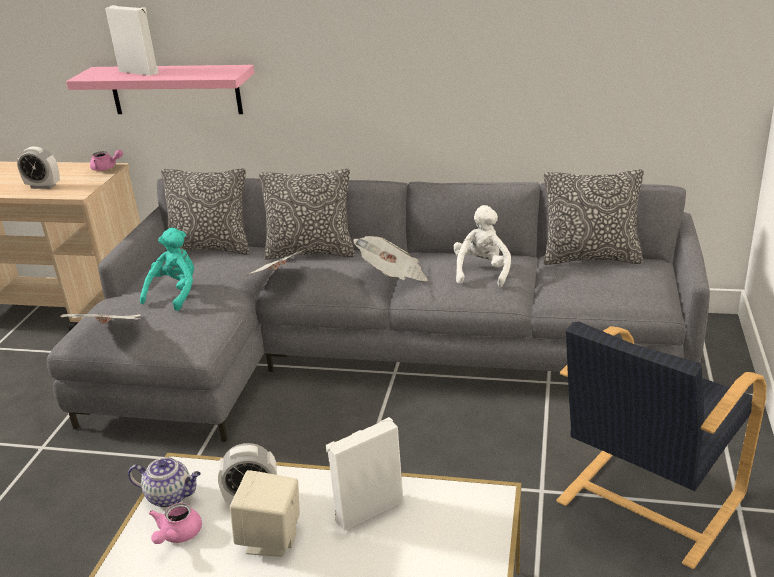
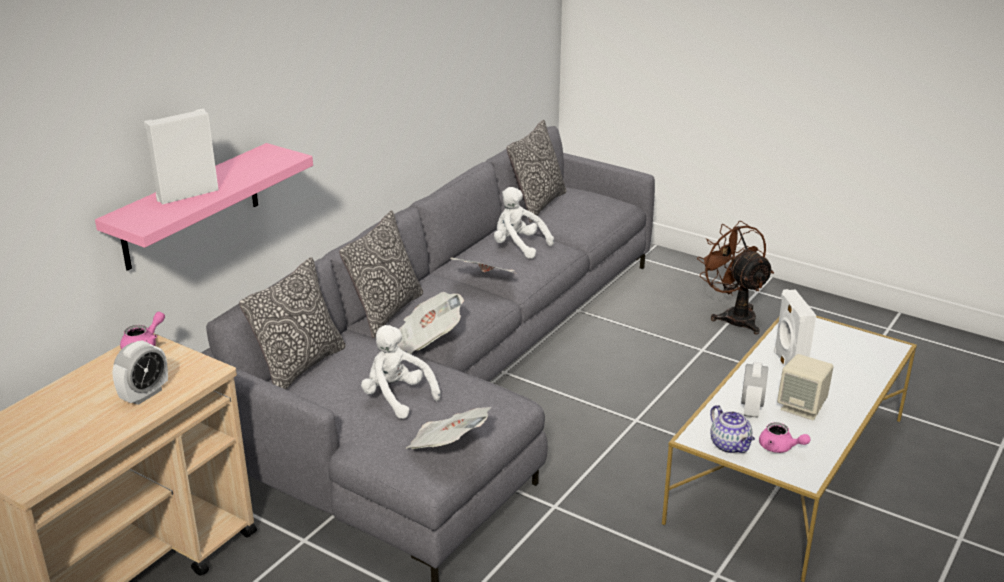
camera: 70 degrees left, 0 degrees up
teapot [128,457,201,507] -> teapot turned 120 degrees clockwise [710,405,755,453]
turquoise plush toy [140,228,194,311] -> white plush toy [361,325,441,419]
black armchair [556,322,766,569] -> brown fan [697,220,774,334]

